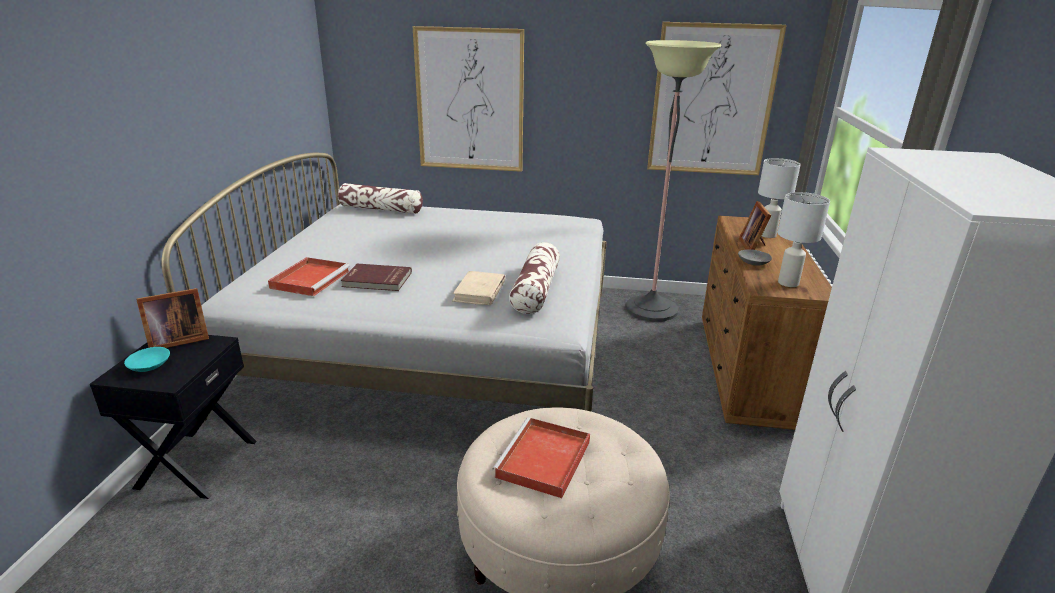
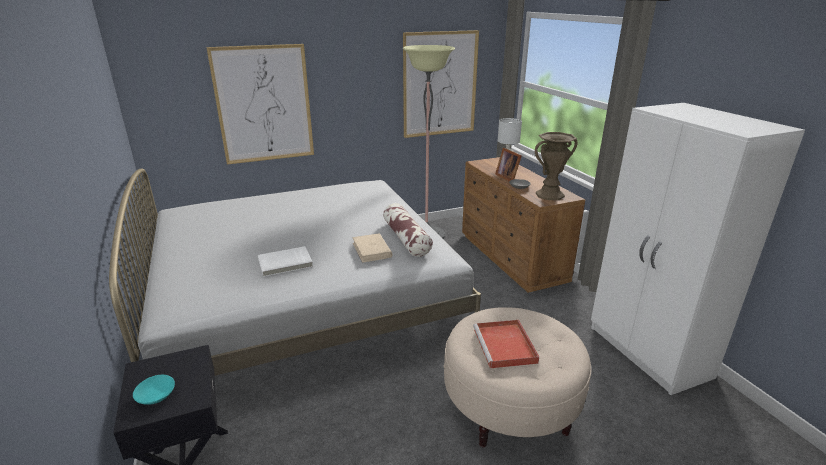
camera: 30 degrees left, 0 degrees up
picture frame [136,288,209,348] -> none
red tray [268,257,350,296] -> none
pillow [338,183,423,214] -> none
red book [341,264,412,291] -> white book [258,246,313,277]
white table lamp [778,192,830,287] -> brown vase [535,132,578,200]

